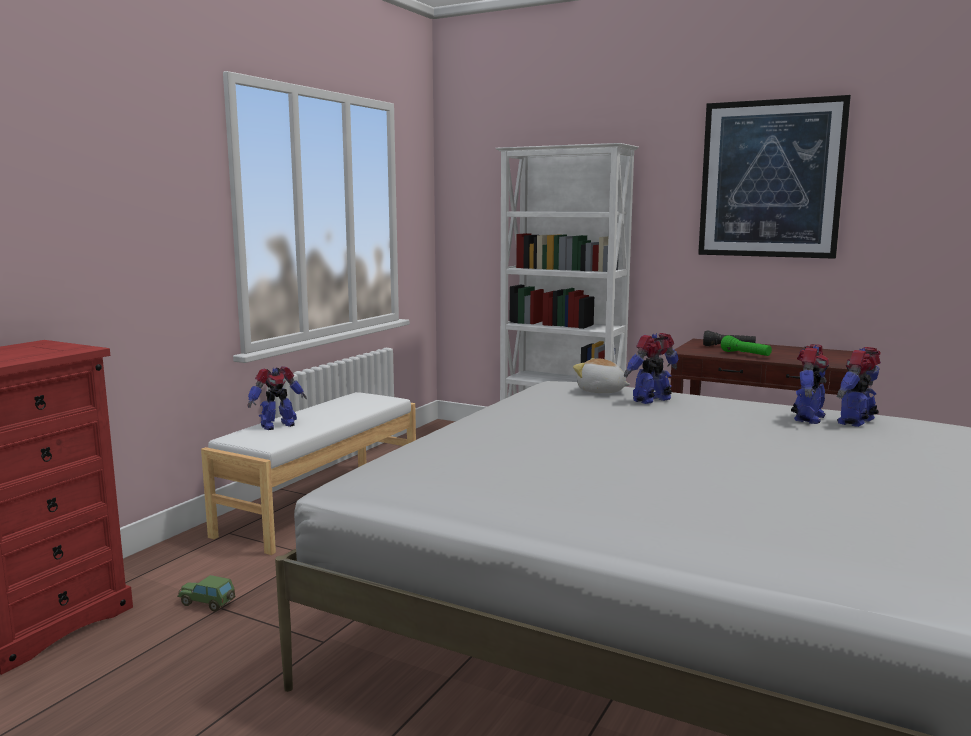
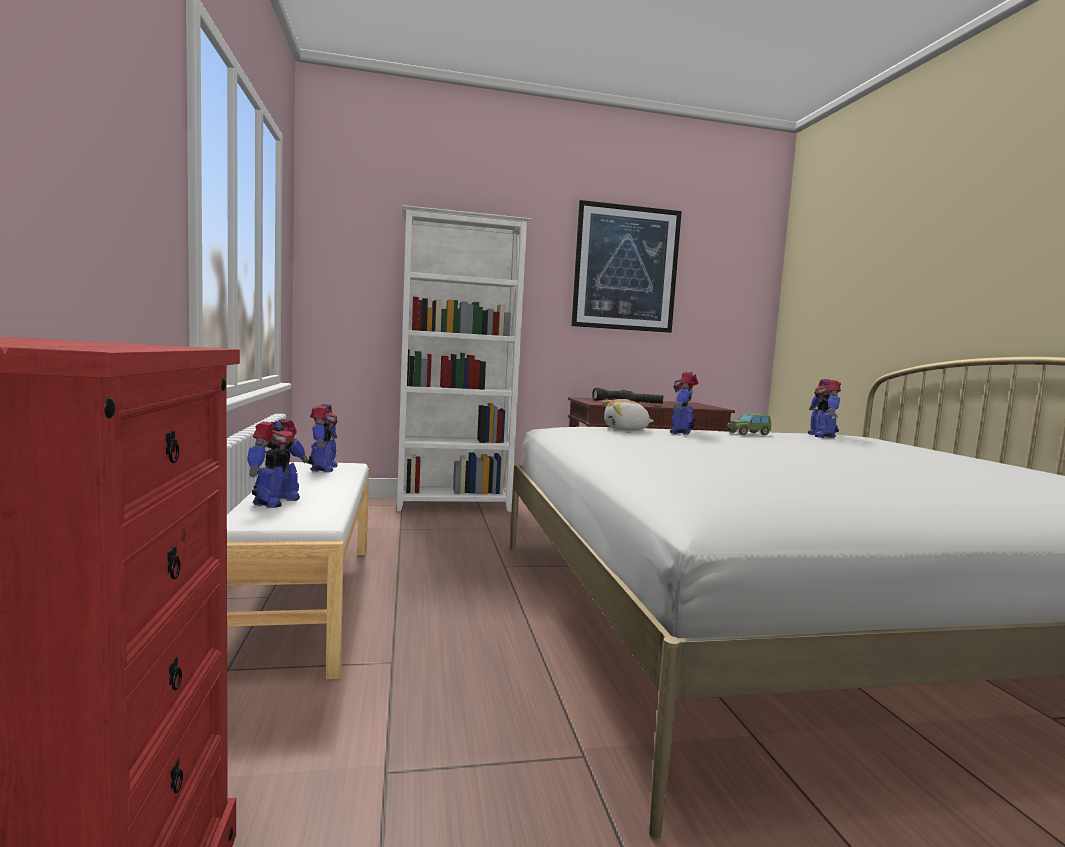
camera: 40 degrees left, 5 degrees down
toy car [177,575,236,612] -> toy car moved to [726,413,772,435]
green flashlight [721,335,772,356] -> black flashlight [619,390,663,404]
toy robot [791,344,829,424] -> toy robot moved to [308,404,338,472]

